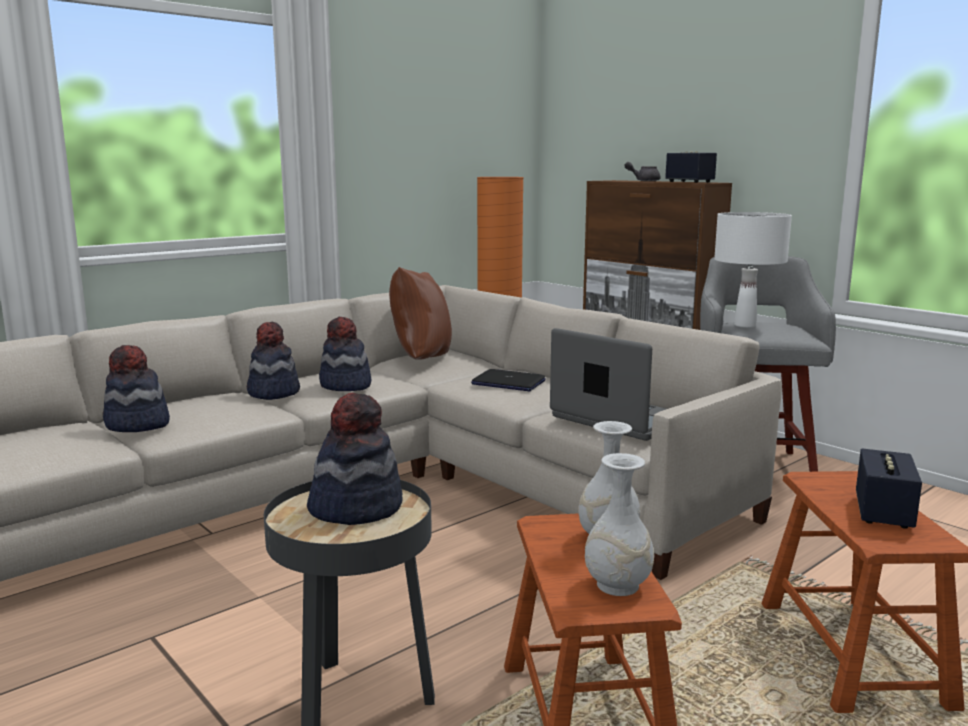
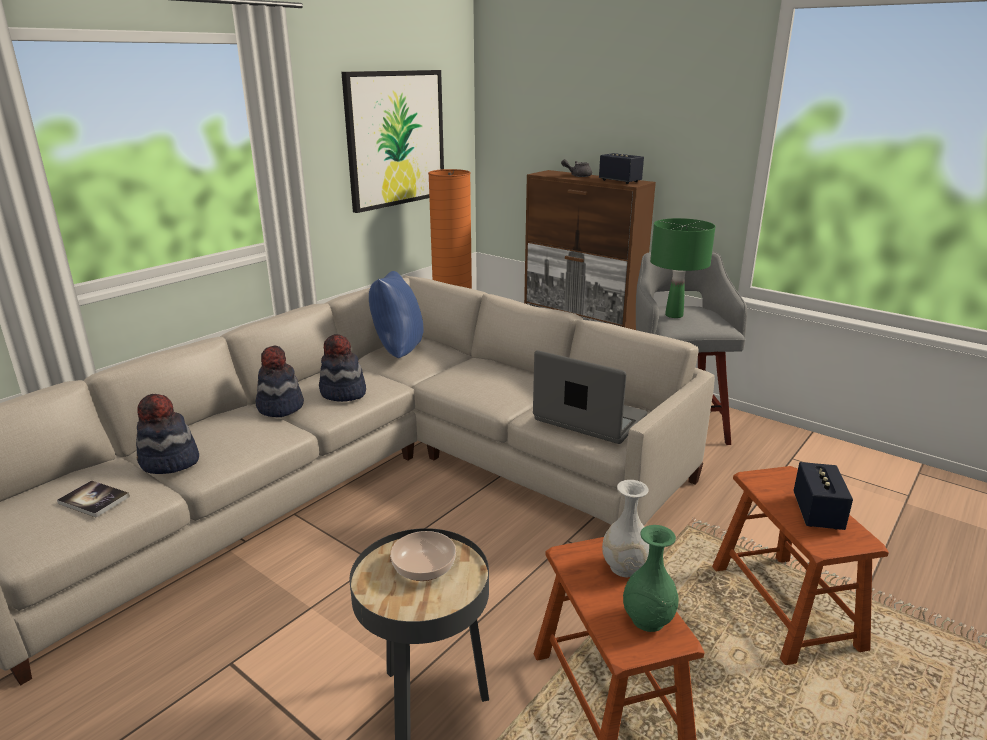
camera: 10 degrees left, 10 degrees up
hat [307,393,403,525] -> bowl [390,531,456,581]
brown pillow [389,267,452,360] -> blue pillow [369,271,424,358]
laptop [471,369,546,391] -> none
white vase [585,453,654,596] -> green vase [623,525,679,632]
white table lamp [714,212,792,328] -> green table lamp [650,218,715,318]
none -> book [57,480,130,517]
none -> picture [341,70,444,213]

